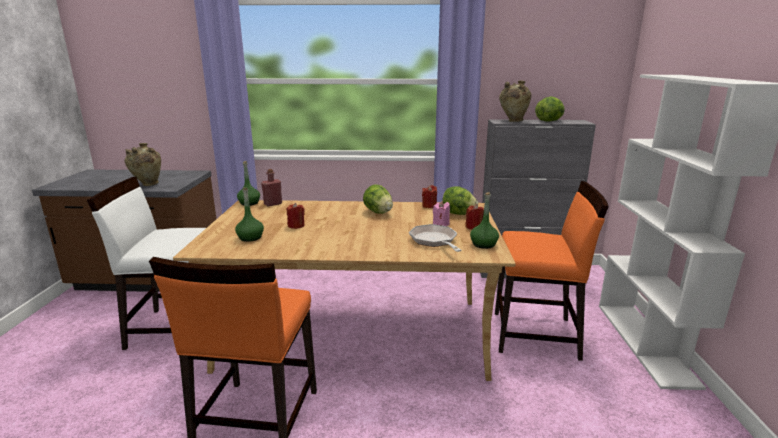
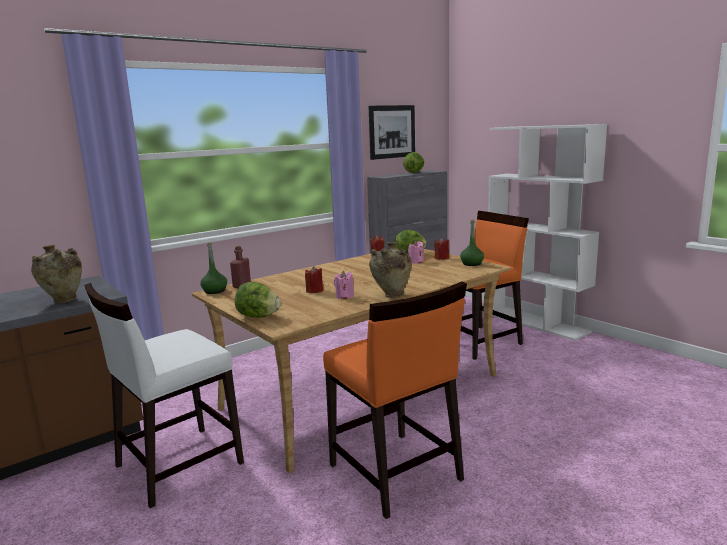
camera: 40 degrees left, 5 degrees down
green bottle [235,188,264,242] -> none
lettuce [363,184,393,214] -> lettuce moved to [235,282,281,318]
frying pan [409,224,462,252] -> none
beige vase [499,80,531,122] -> beige vase moved to [369,242,412,298]
none -> pink candle [334,271,354,299]
none -> picture [369,105,415,160]

